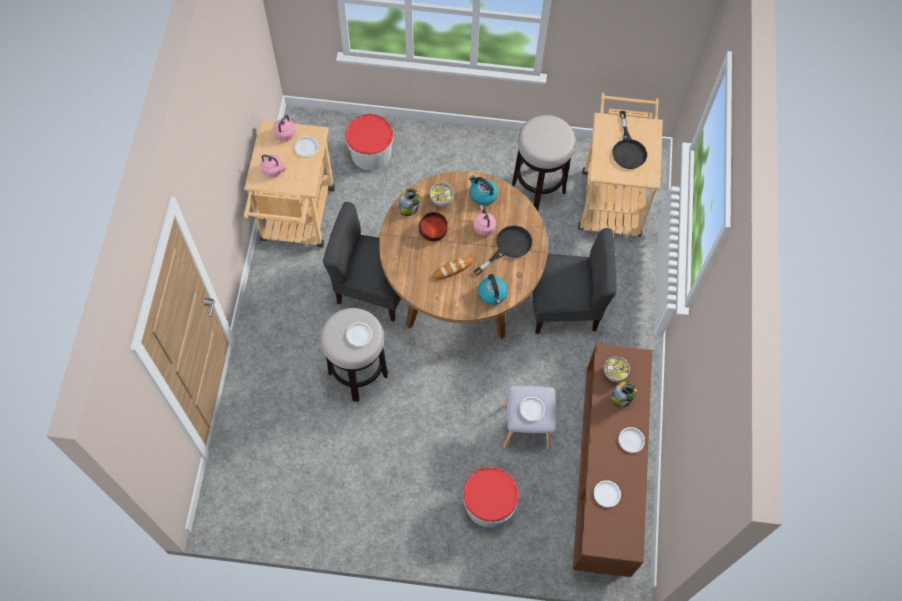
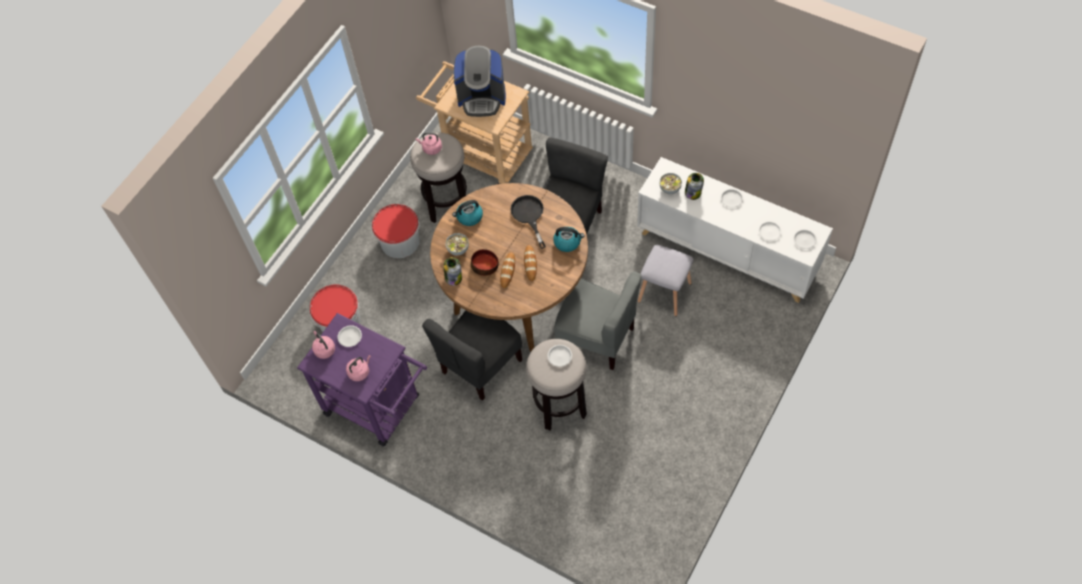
camera: 60 degrees left, 5 degrees down
beige cart [244,120,335,248] -> purple cart [297,313,427,446]
bucket [463,467,519,527] -> bucket moved to [372,204,420,258]
pink kettle [473,205,496,236] -> pink kettle moved to [416,133,442,155]
white plate [519,397,545,421] -> white plate moved to [793,229,817,249]
brown cabinet [573,344,652,577] -> white cabinet [637,157,833,303]
black frying pan [612,111,647,169] -> coffee machine [454,46,506,117]
none -> bread [500,252,515,288]
none -> grey chair [554,272,642,370]

